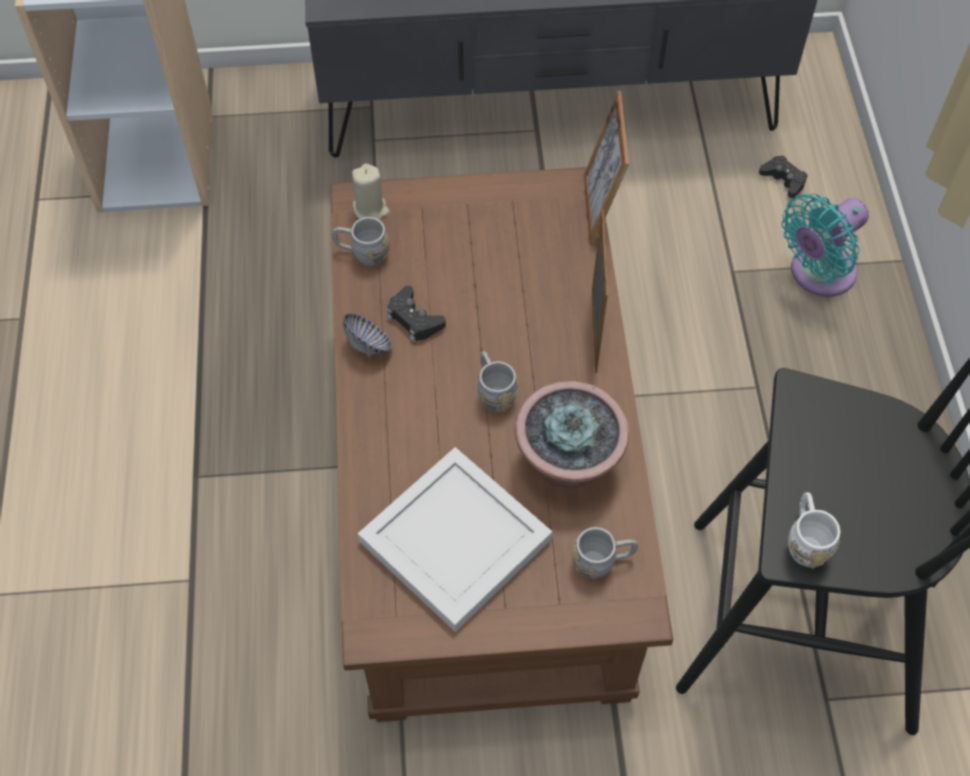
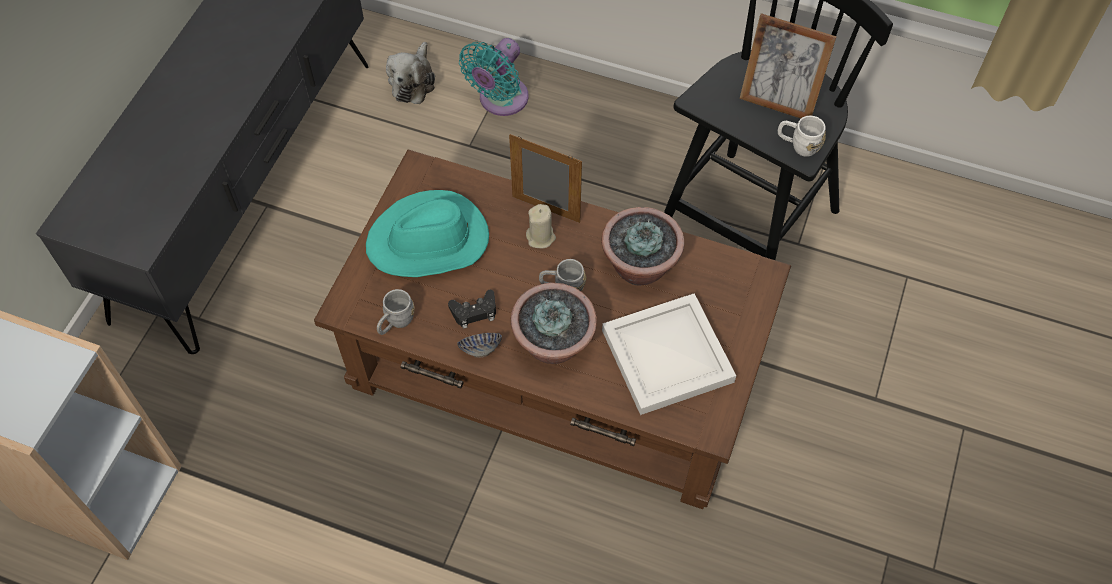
camera: 65 degrees left, 0 degrees up
beige candle [352,164,390,220] -> beige candle moved to [526,204,556,248]
grey mug [572,527,638,579] -> none
picture frame [584,91,629,245] -> picture frame moved to [739,13,837,118]
black game controller [759,155,808,198] -> plush toy [386,42,435,104]
turquoise fan [782,194,869,297] -> turquoise fan turned 45 degrees clockwise [459,38,529,116]
none -> turquoise hat [366,190,489,277]
none -> potted plant [511,282,597,364]

